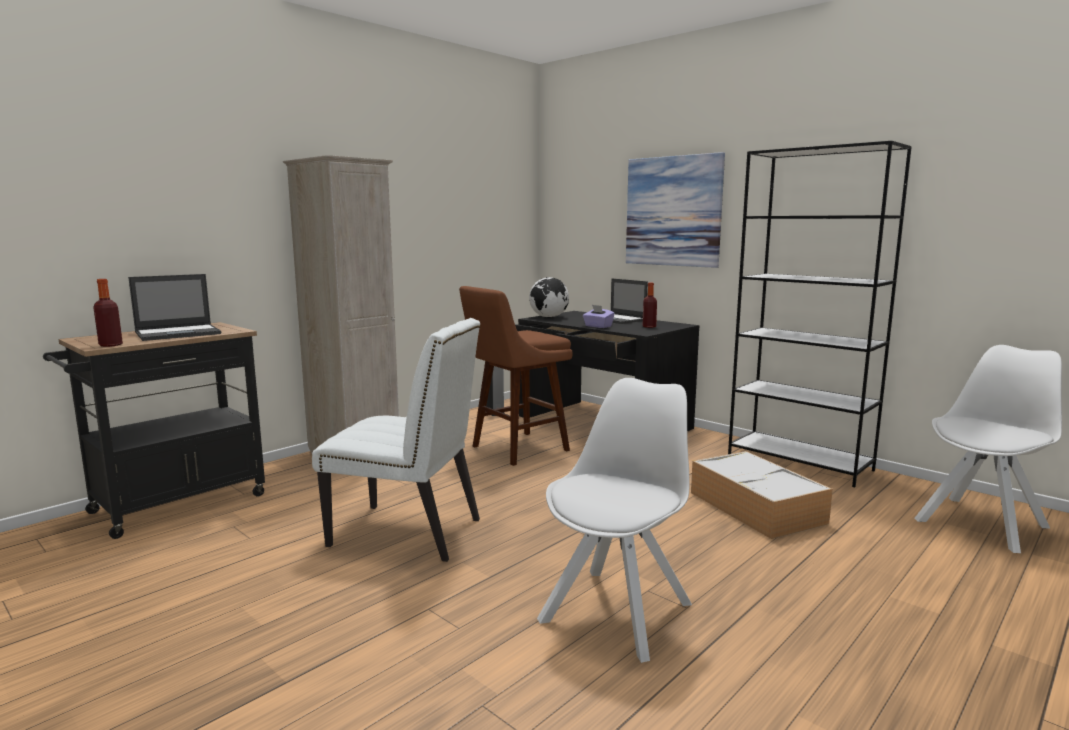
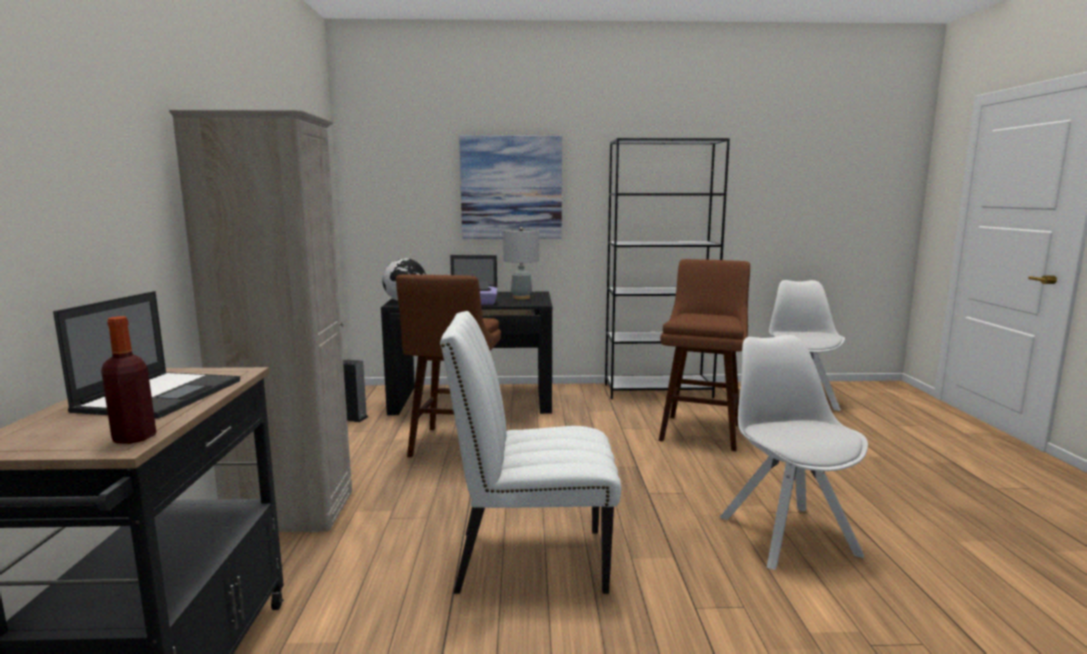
camera: 45 degrees left, 0 degrees up
white chair [312,318,480,562] -> white chair turned 150 degrees counterclockwise [440,311,621,594]
bottle [643,283,657,328] -> grey table lamp [503,227,539,300]
storage box [691,451,833,539] -> brown stool [659,259,750,451]

